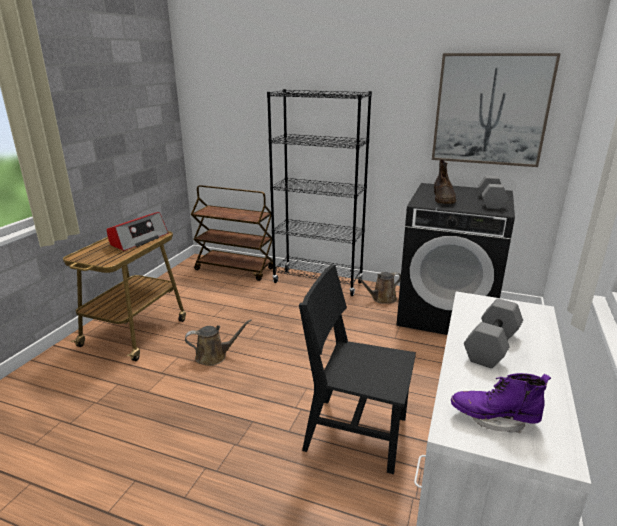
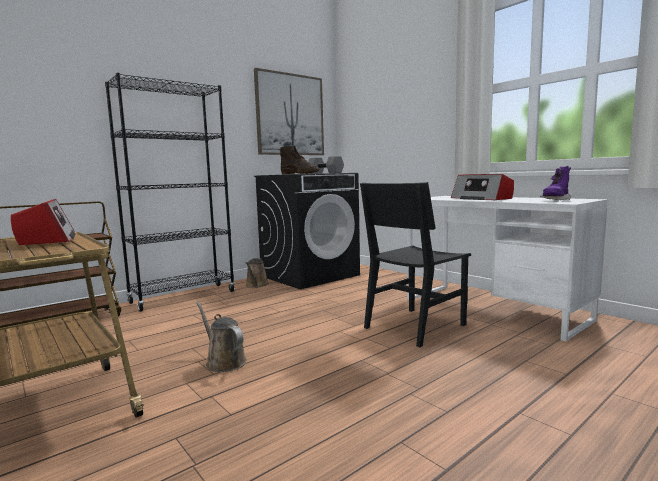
camera: 60 degrees left, 15 degrees down
brown watering can [185,319,252,366] -> brown watering can turned 60 degrees counterclockwise [197,302,247,372]
grey dumbbell [464,298,523,368] -> radio [451,174,514,200]

